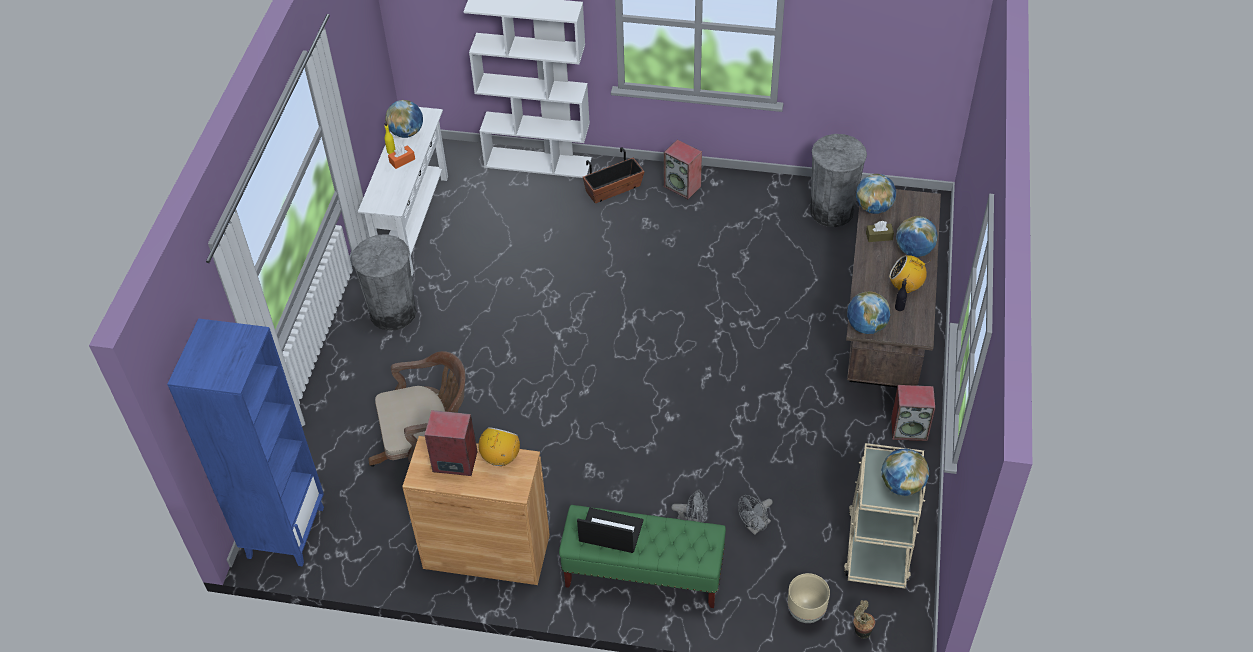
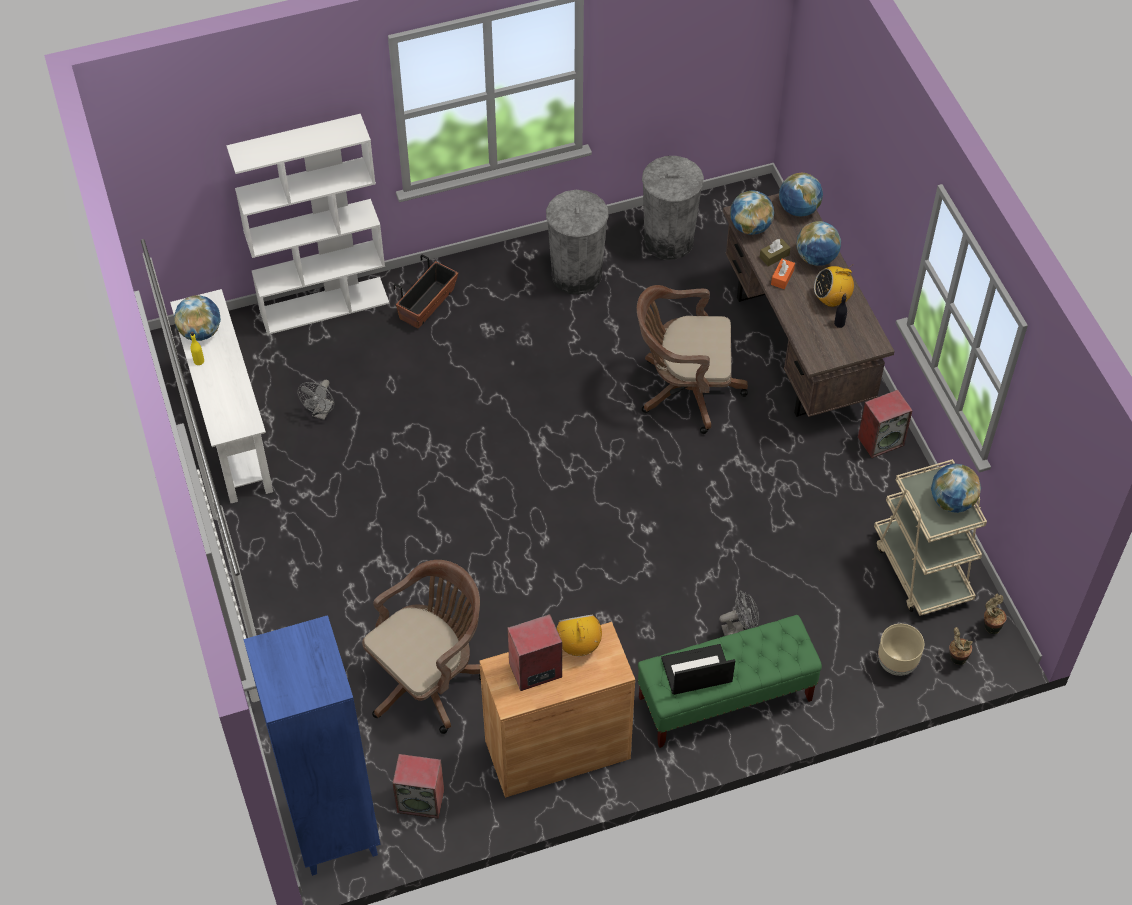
camera: 30 degrees left, 5 degrees up
grey trash can [351,234,416,331] -> grey trash can moved to [546,190,608,295]
orange tissue box [388,145,415,169] -> orange tissue box moved to [771,258,795,289]
speaker [664,140,702,199] -> speaker moved to [392,754,444,819]
grey fan [738,495,773,535] -> grey fan moved to [297,380,335,420]
globe [847,291,890,334] -> globe moved to [779,173,823,217]
none -> brown office chair [637,285,748,434]
none -> potted plant [984,594,1007,634]

